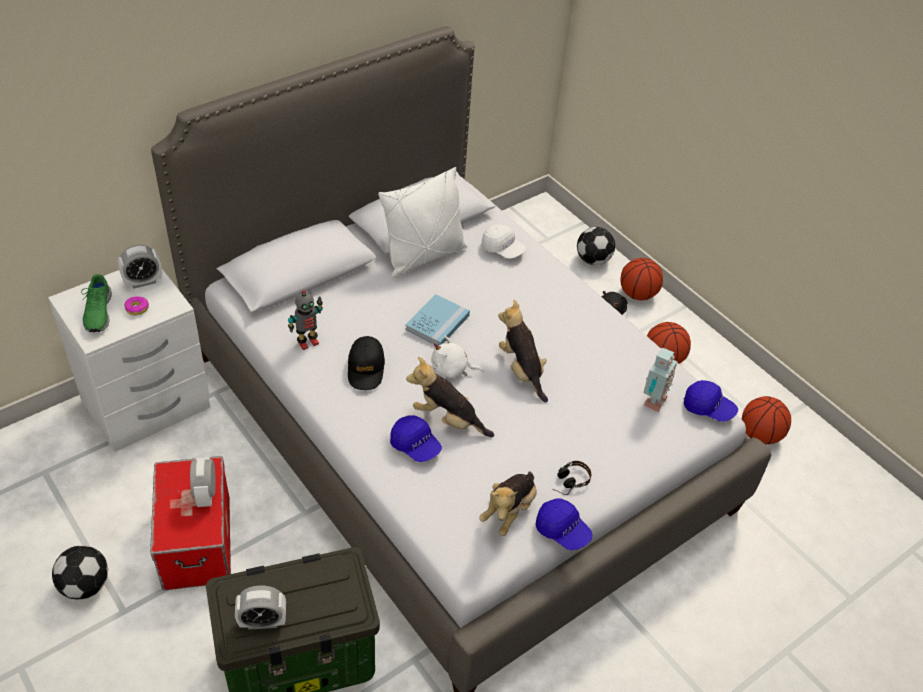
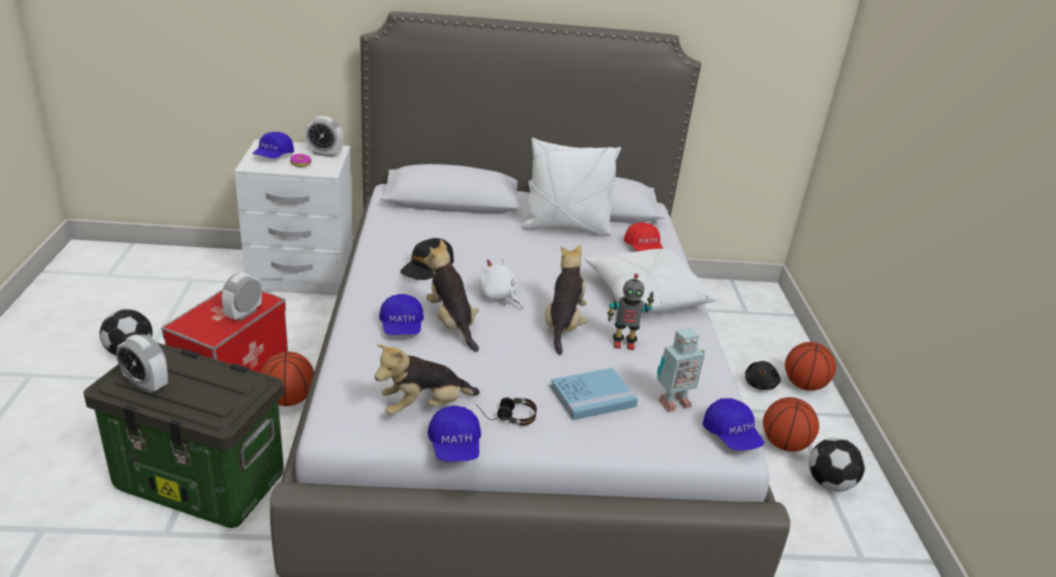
camera: 35 degrees right, 15 degrees down
green shoe [81,274,112,332] -> blue cap [252,132,294,159]
toy robot [288,290,323,350] -> toy robot moved to [607,274,654,350]
blue book [405,294,470,346] -> blue book moved to [550,368,638,420]
white cap [481,224,526,259] -> red cap [624,222,663,251]
football [577,227,615,265] -> football moved to [809,438,865,491]
basketball [742,396,791,445] -> basketball moved to [260,352,314,406]
none -> white pillow [585,248,719,314]

